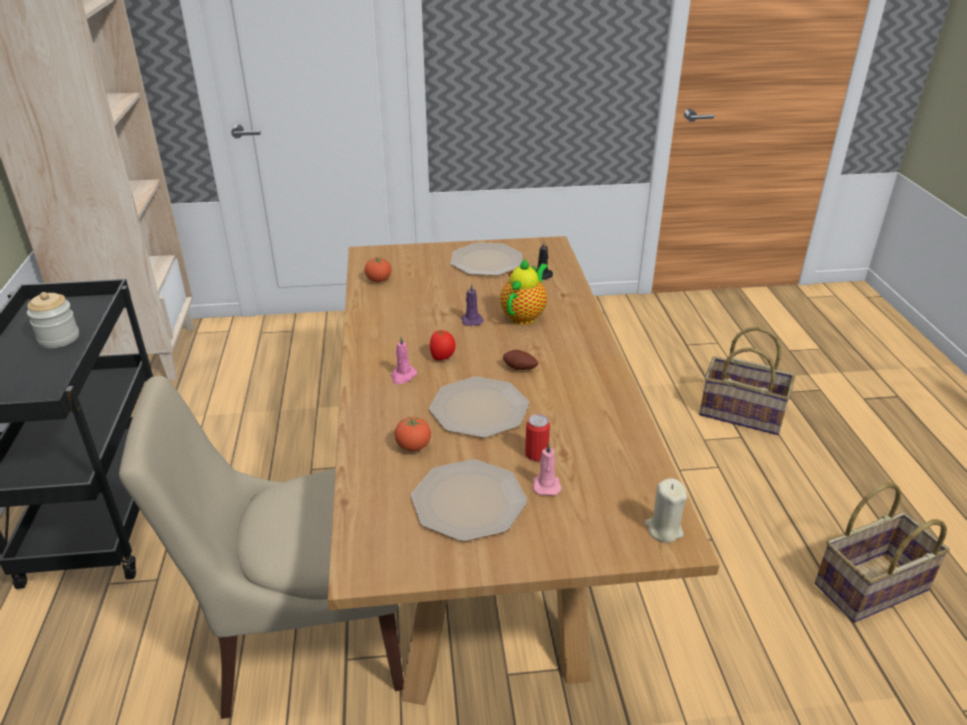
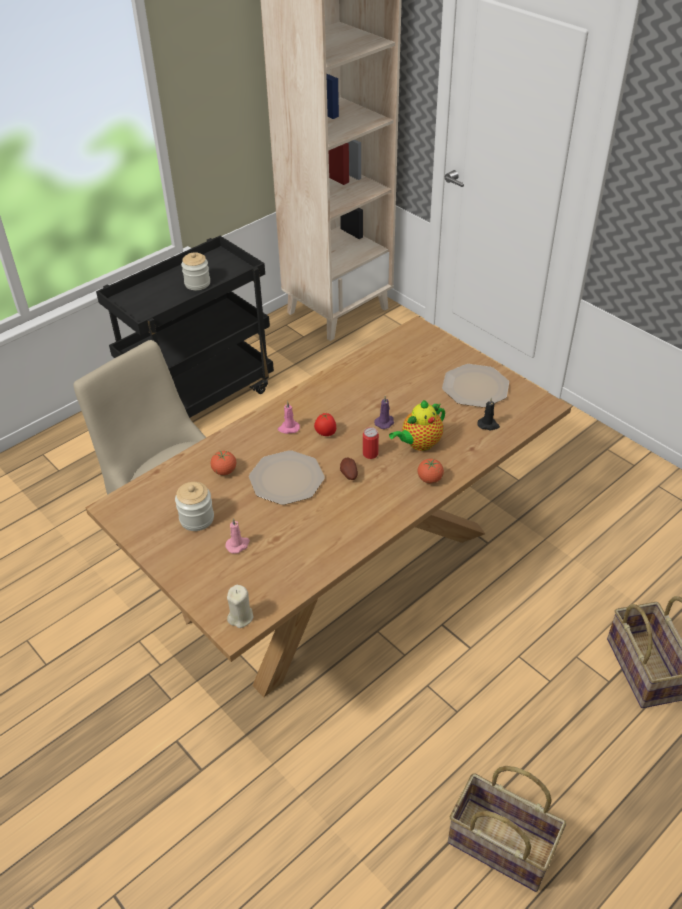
camera: 55 degrees right, 10 degrees up
tomato [365,257,391,282] -> tomato moved to [418,459,444,483]
plate [411,459,527,541] -> jar [175,482,214,531]
teapot [500,258,548,325] -> teapot turned 150 degrees clockwise [389,400,445,451]
can [525,414,550,461] -> can moved to [363,427,379,459]

